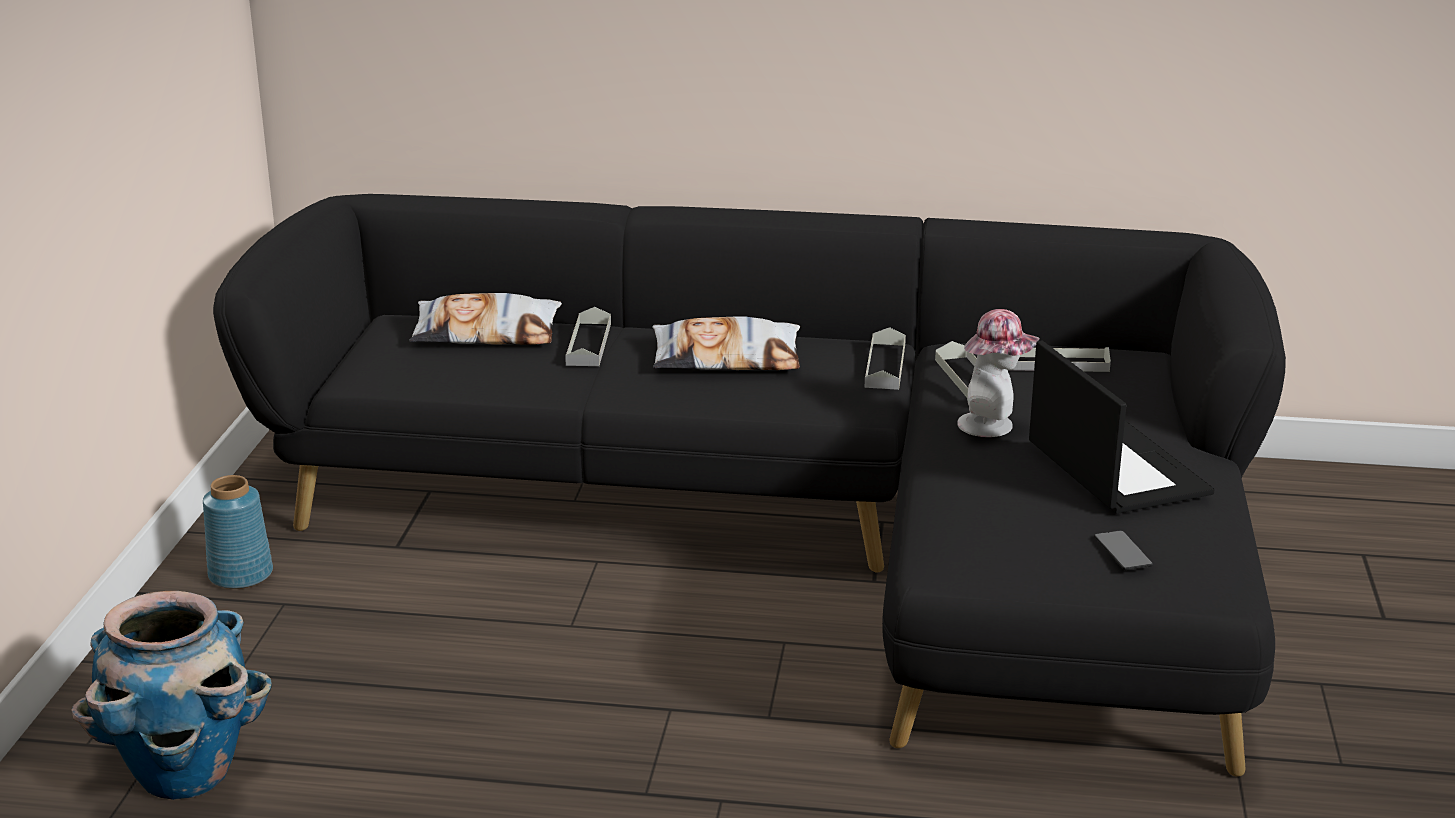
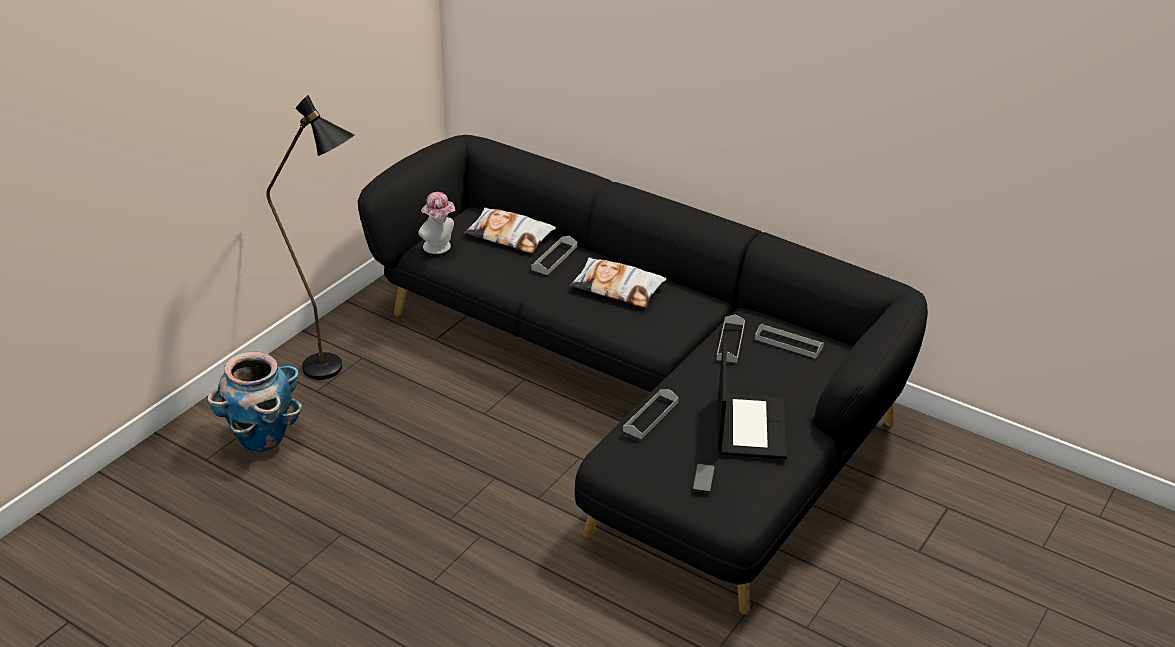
camera: 25 degrees right, 10 degrees up
blue vase [203,475,273,589] -> none
grey tray [865,327,906,390] -> grey tray moved to [623,389,679,439]
hat [957,309,1040,437] -> hat moved to [418,192,455,254]
none -> black floor lamp [266,95,354,380]

